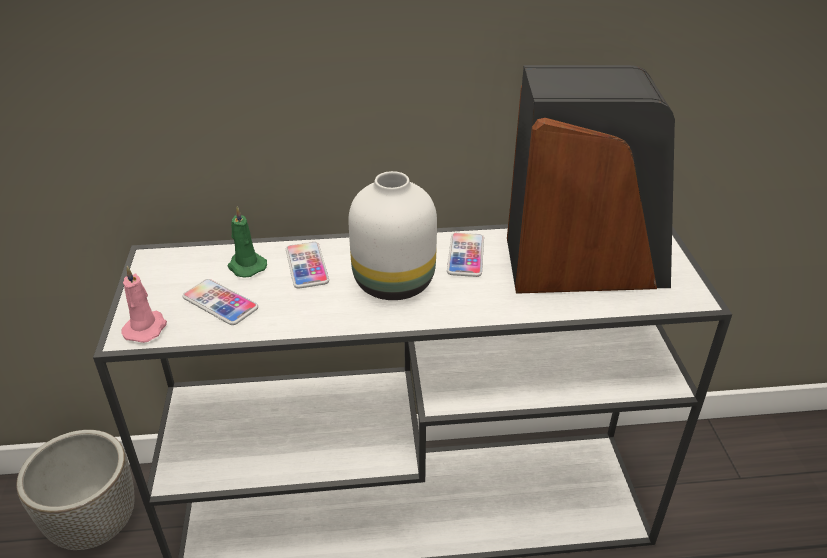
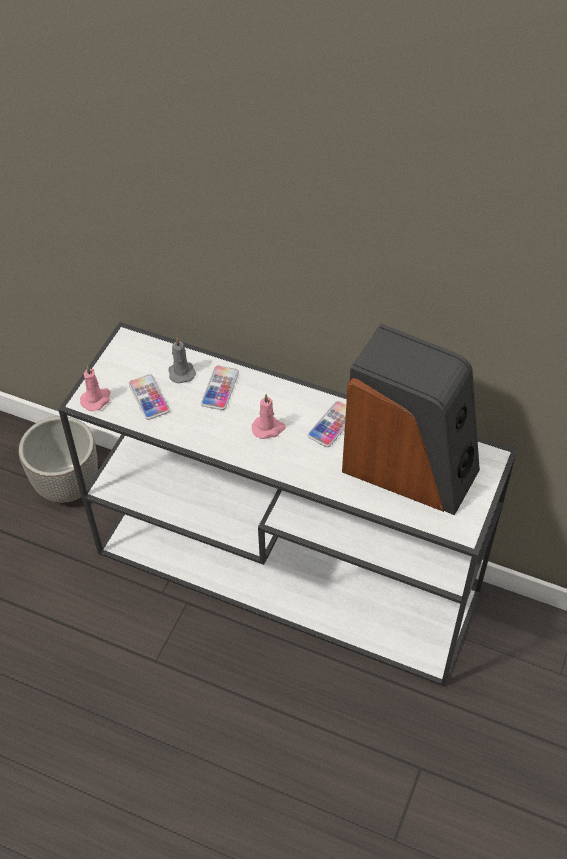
camera: 30 degrees right, 15 degrees up
green candle [227,206,267,277] -> grey candle [168,338,196,384]
white vase [348,171,437,300] -> pink candle [252,394,286,439]

